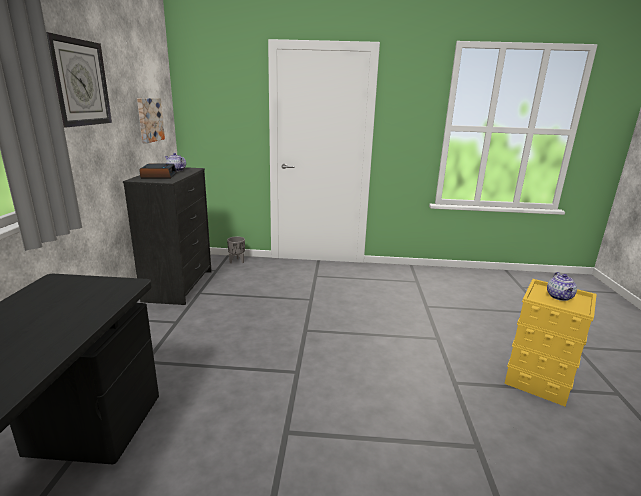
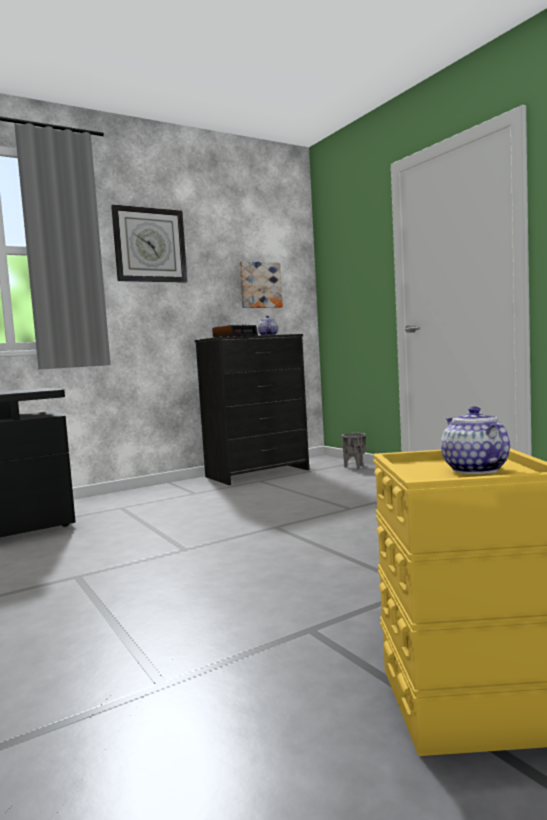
camera: 55 degrees right, 15 degrees down
teapot [547,272,577,301] -> teapot turned 105 degrees clockwise [441,406,510,474]

